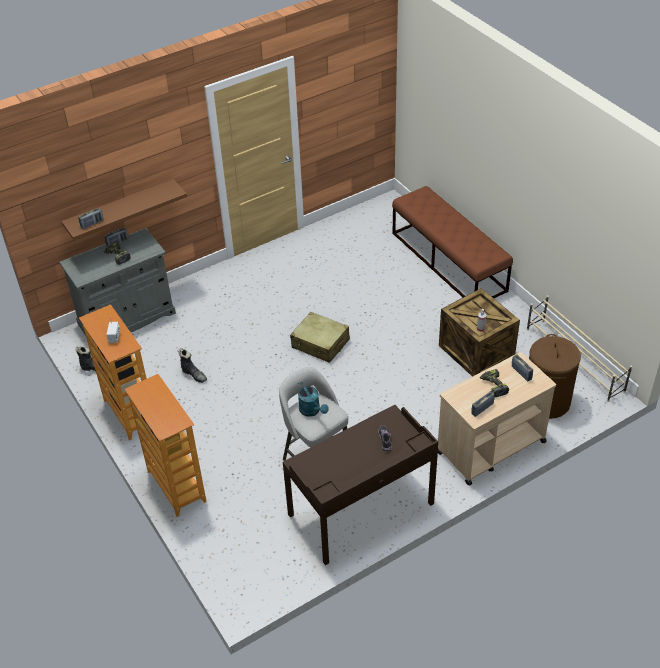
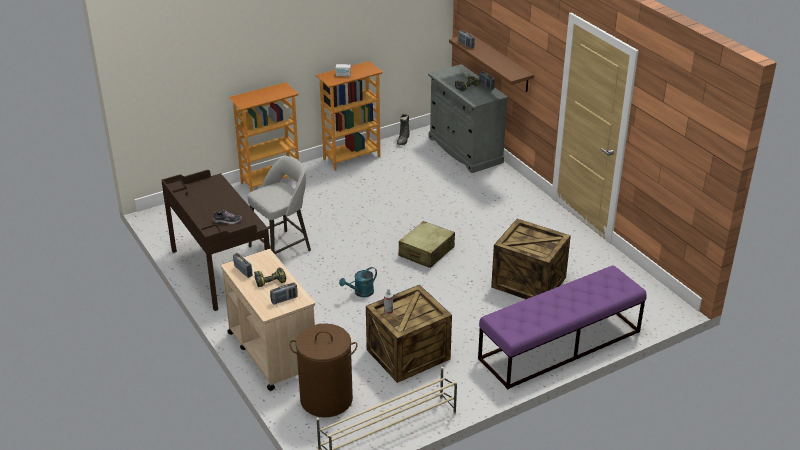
camera: 90 degrees right, 10 degrees down
black boot [178,348,207,383] -> none
turquoise watering can [298,382,329,417] -> turquoise watering can moved to [339,267,377,297]
brown bench [392,186,513,298] -> purple bench [478,265,647,389]
none -> crate [491,219,571,299]

